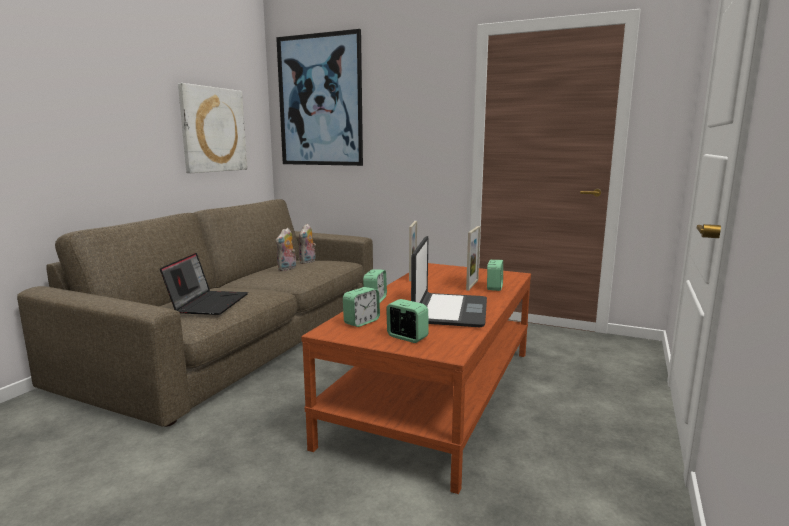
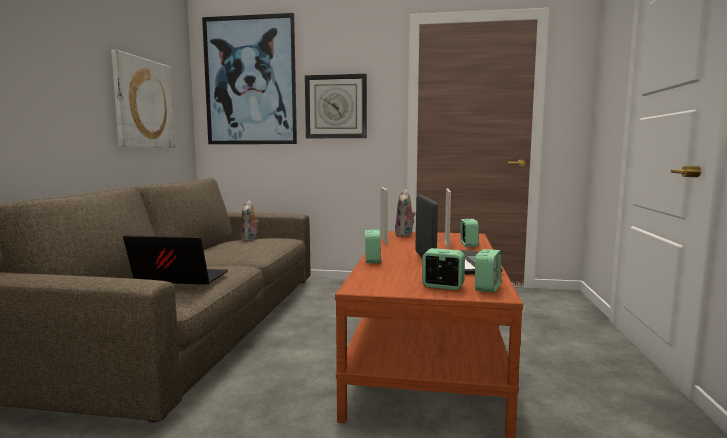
camera: 15 degrees left, 5 degrees down
laptop [160,253,248,315] -> laptop turned 75 degrees counterclockwise [123,235,228,285]
plush toy [276,228,296,271] -> plush toy moved to [395,189,416,237]
alarm clock [343,287,380,327] -> alarm clock moved to [475,249,501,293]
none -> wall clock [305,74,367,138]

